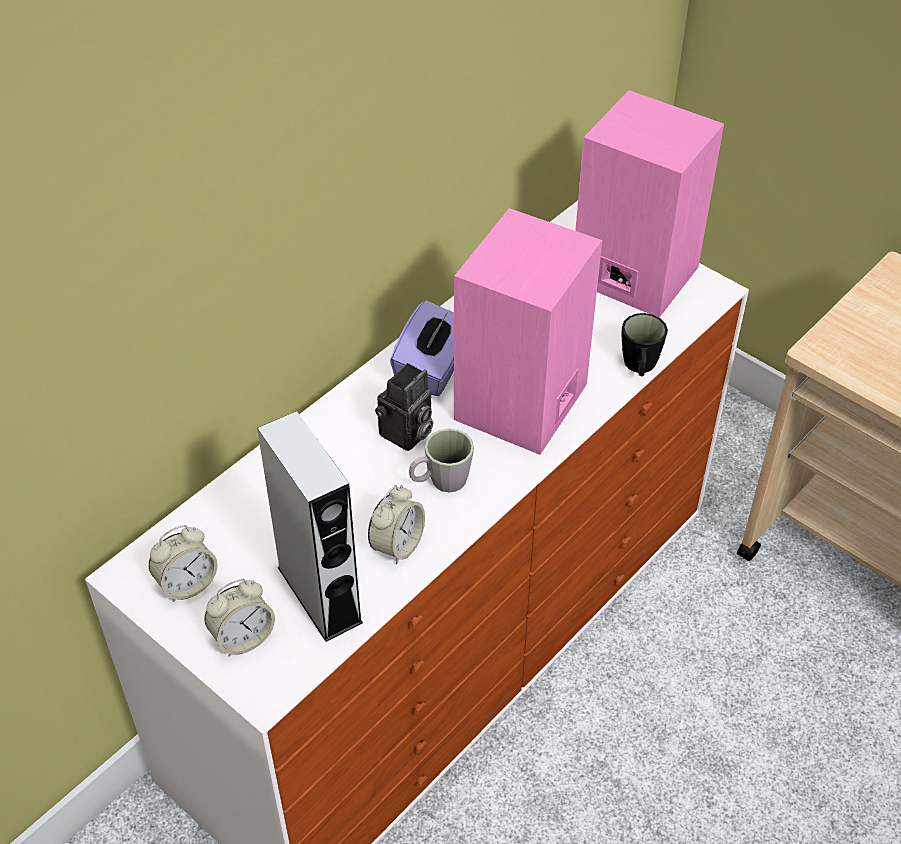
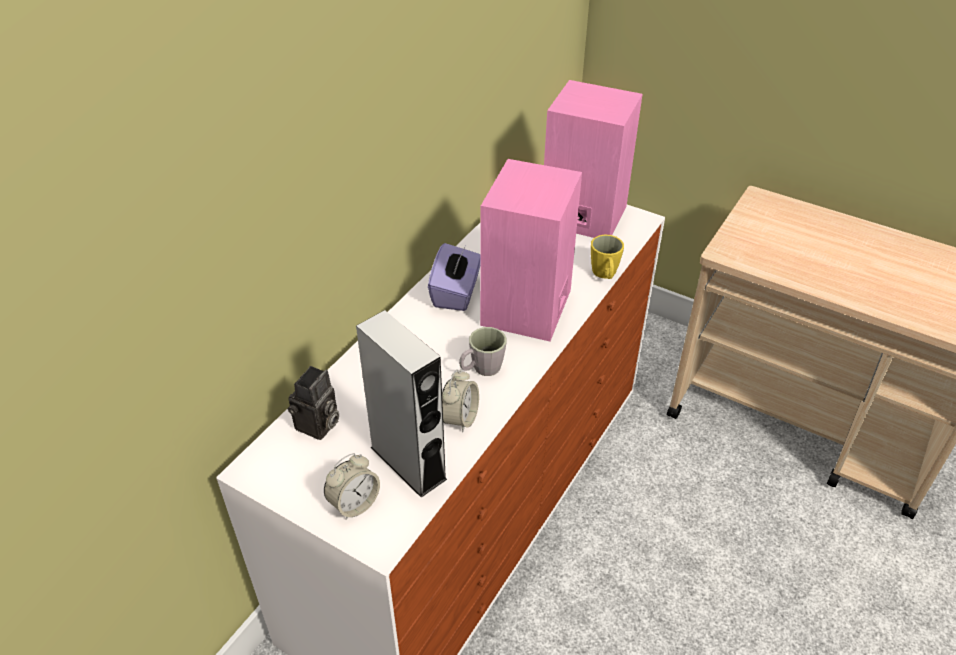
camera: 10 degrees left, 5 degrees down
alarm clock [149,525,217,602] -> none
camera [375,363,433,451] -> camera moved to [288,366,339,440]
black mug [622,313,668,376] -> yellow mug [591,234,624,279]

